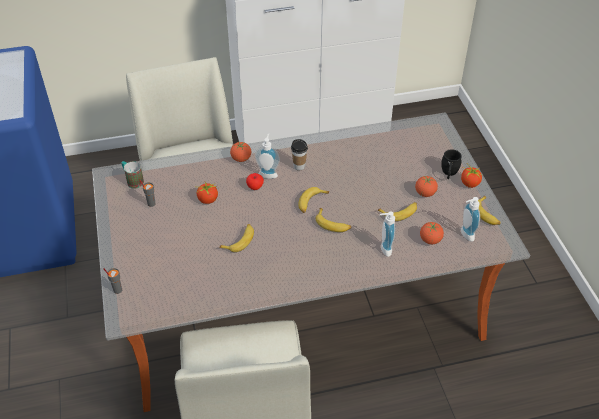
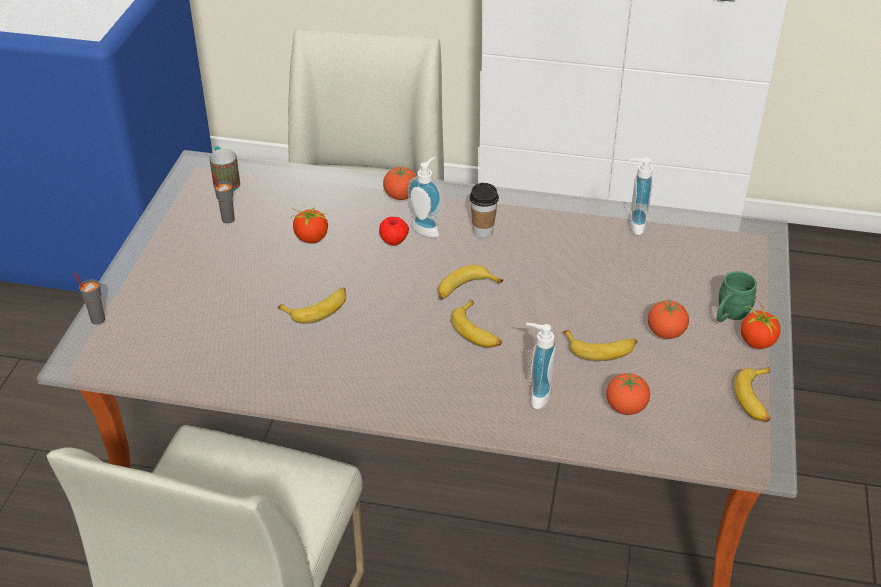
camera: 25 degrees right, 5 degrees down
black mug [441,149,462,179] -> green mug [717,271,757,322]
soap dispenser [461,197,480,242] -> soap dispenser moved to [629,158,653,235]

